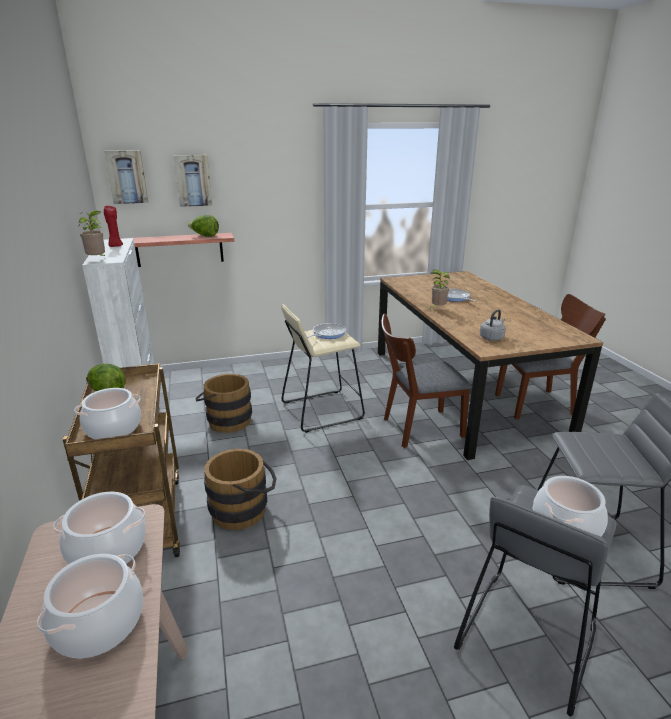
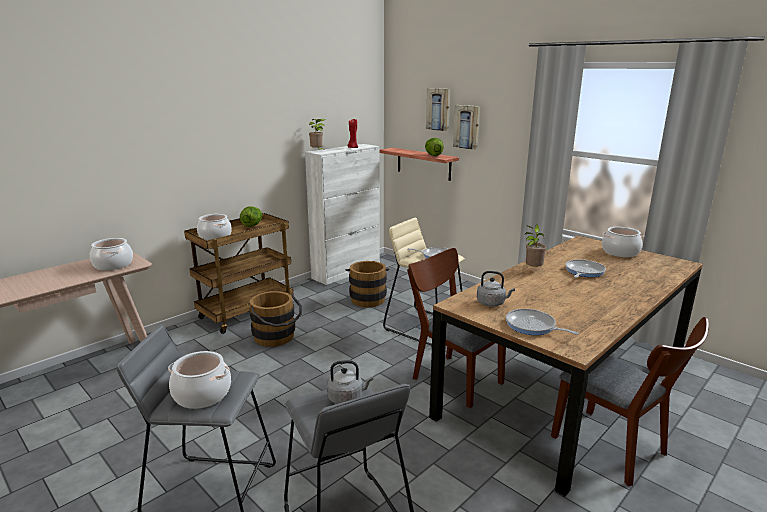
camera: 60 degrees right, 5 degrees down
cooking pot [37,554,143,658] -> cooking pot moved to [602,227,644,257]
picture [104,150,148,204] -> picture moved to [453,105,480,150]
none -> grey kettle [327,360,373,404]
none -> frying pan [506,309,579,335]

